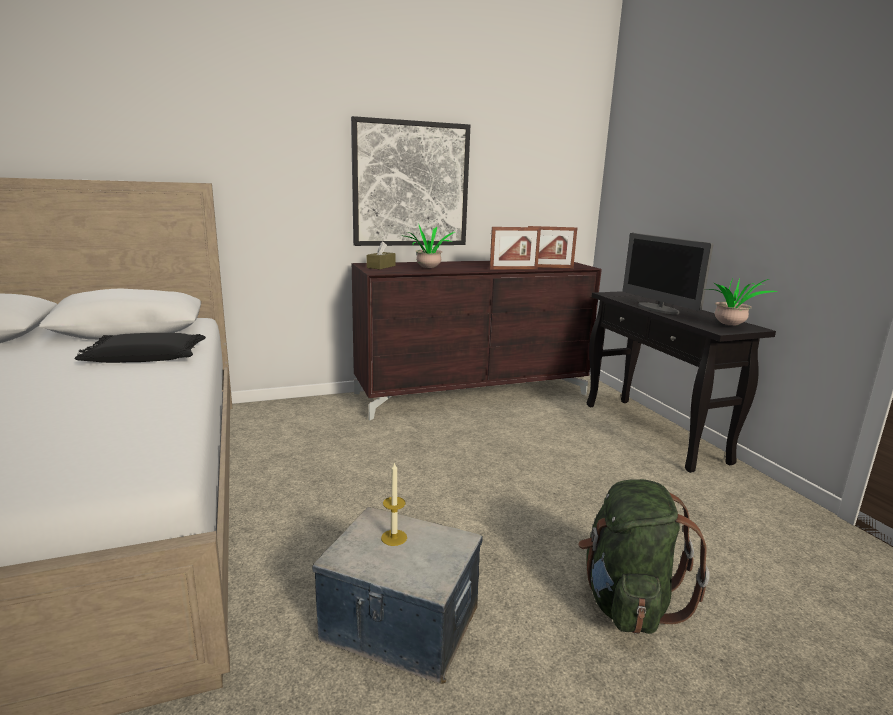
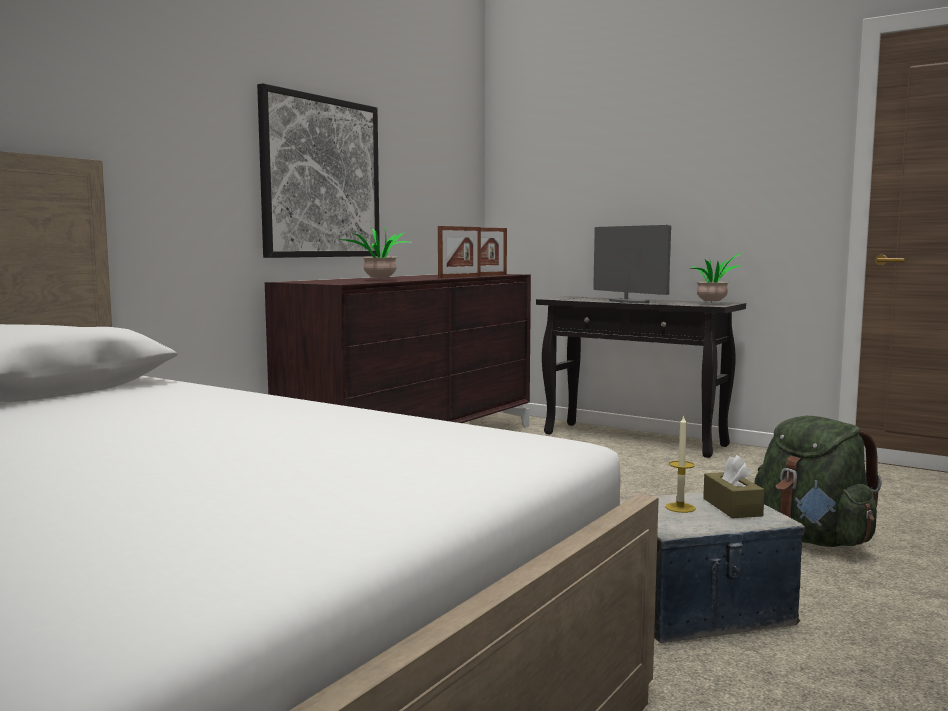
camera: 35 degrees left, 10 degrees down
black pillow [74,333,206,363] -> none
brown tissue box [367,241,396,269] -> brown tissue box moved to [703,455,765,518]
monitor [623,233,714,315] -> monitor turned 150 degrees counterclockwise [593,225,671,303]

